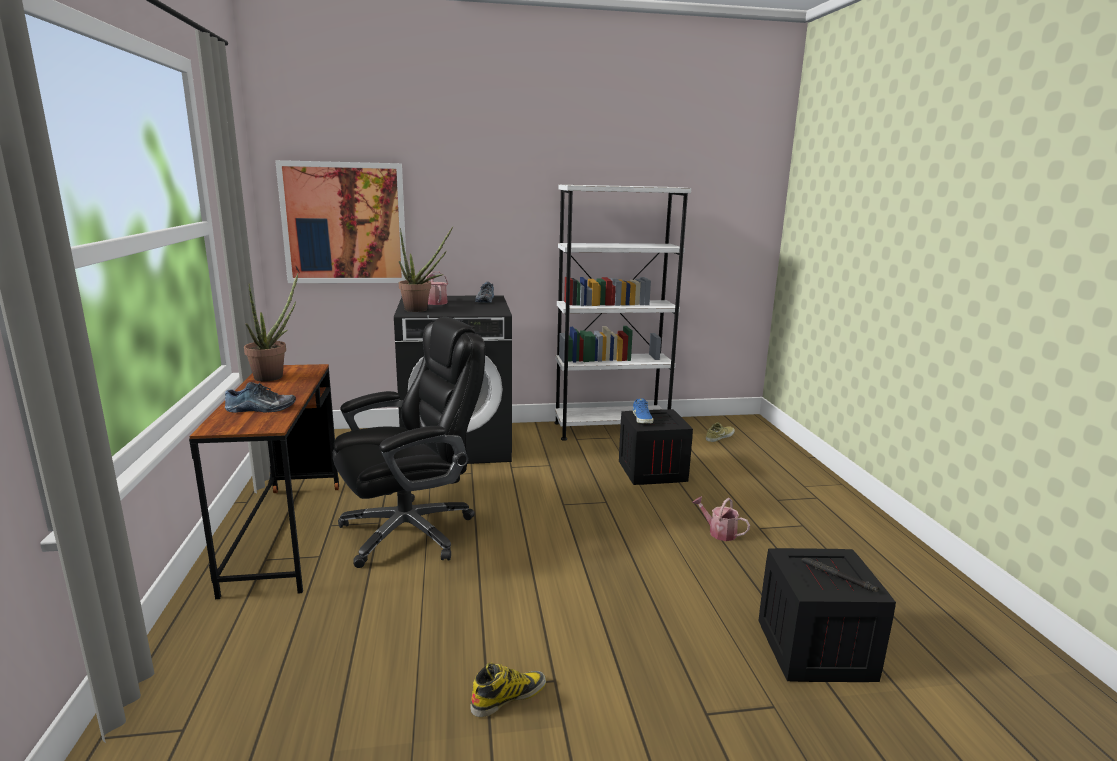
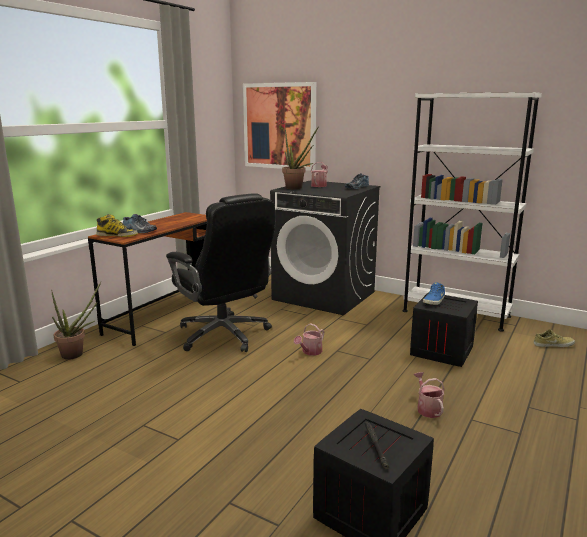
camera: 40 degrees right, 0 degrees up
potted plant [244,273,298,381] -> potted plant moved to [51,282,101,360]
black office chair [333,317,485,568] -> black office chair turned 45 degrees clockwise [166,193,275,352]
boot [470,662,546,717] -> boot moved to [97,214,138,237]
none -> watering can [294,323,324,356]

